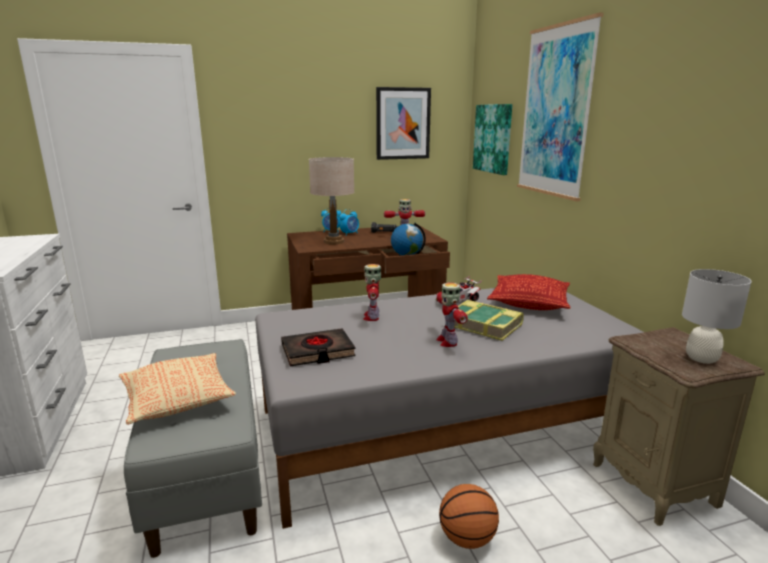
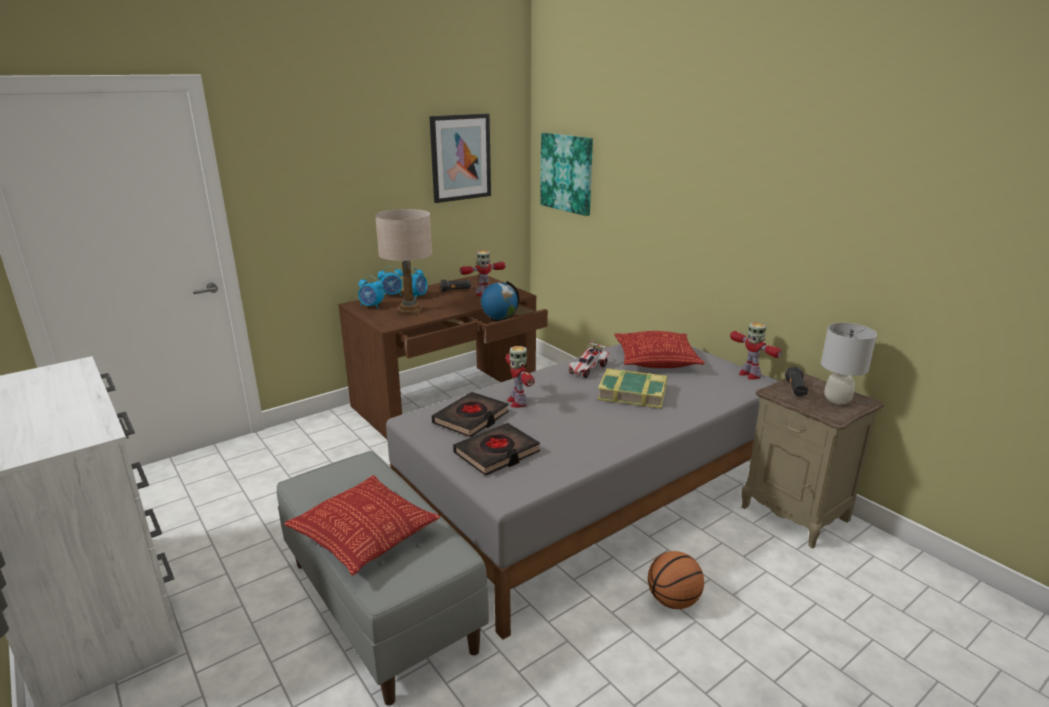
camera: 20 degrees left, 5 degrees up
beige pillow [119,353,236,425] -> red pillow [284,475,440,576]
toy robot [436,283,468,347] -> toy robot moved to [730,323,782,380]
picture [517,12,603,201] -> none
none -> alarm clock [358,276,384,309]
none -> black book [432,392,509,437]
none -> black flashlight [785,367,808,397]

